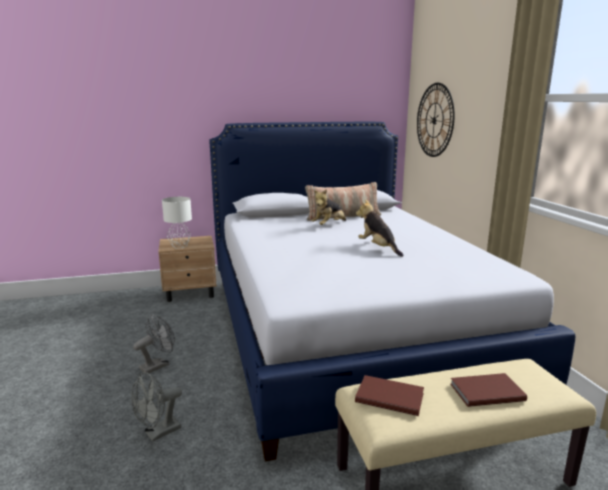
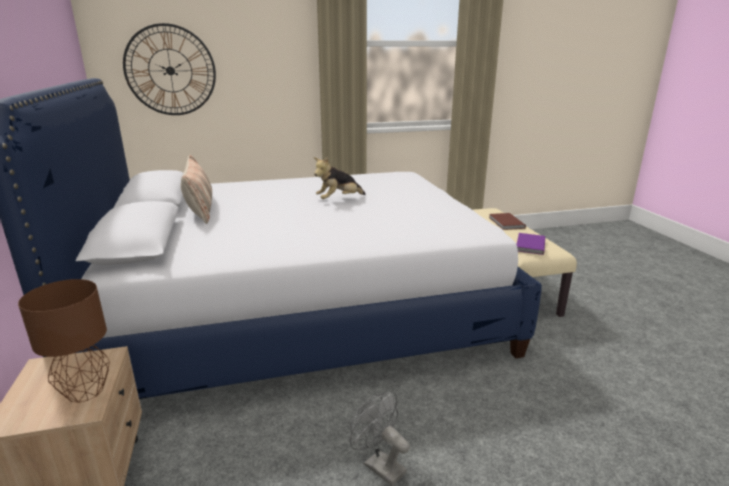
camera: 90 degrees left, 5 degrees up
grey fan [131,372,182,441] -> none
white table lamp [162,197,192,249] -> brown table lamp [18,279,110,403]
plush toy [311,189,346,225] -> none
brown book [355,375,424,416] -> purple book [516,233,545,255]

